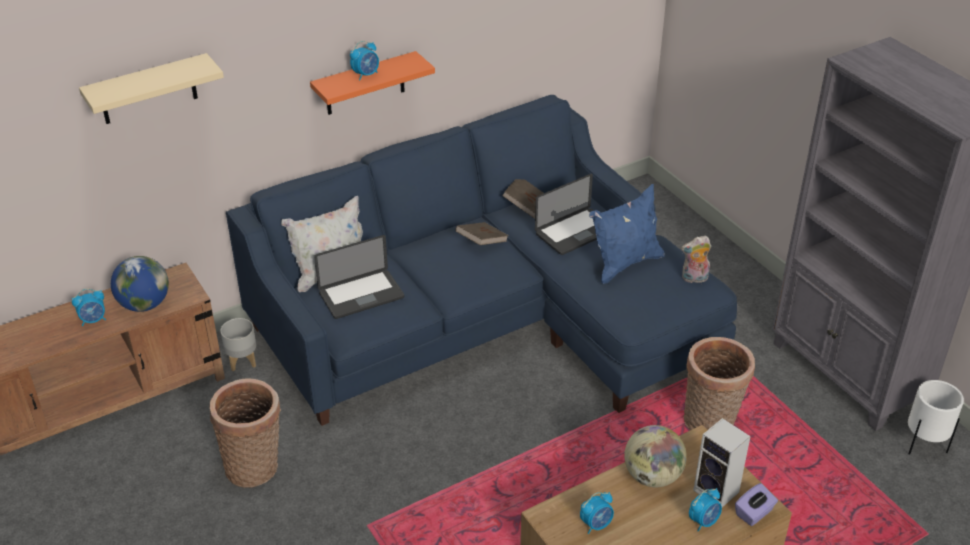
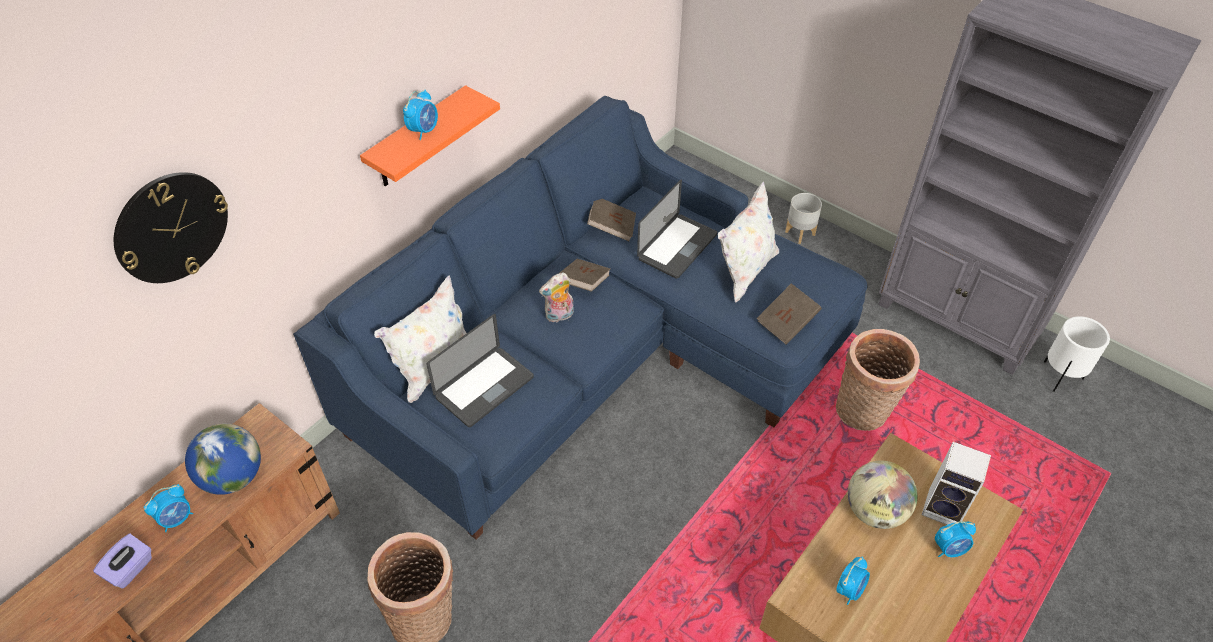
camera: 20 degrees left, 10 degrees up
beige shelf [79,53,224,124] -> wall clock [114,172,228,283]
grey planter [220,318,256,372] -> grey planter moved to [785,193,822,244]
blue pillow [589,184,665,284] -> white pillow [718,182,779,302]
plush toy [681,236,711,283] -> plush toy moved to [539,272,574,323]
alarm clock [689,488,722,531] -> alarm clock turned 45 degrees clockwise [935,521,976,557]
purple tissue box [735,483,778,526] -> purple tissue box moved to [93,534,152,588]
none -> brown book [757,283,822,345]

